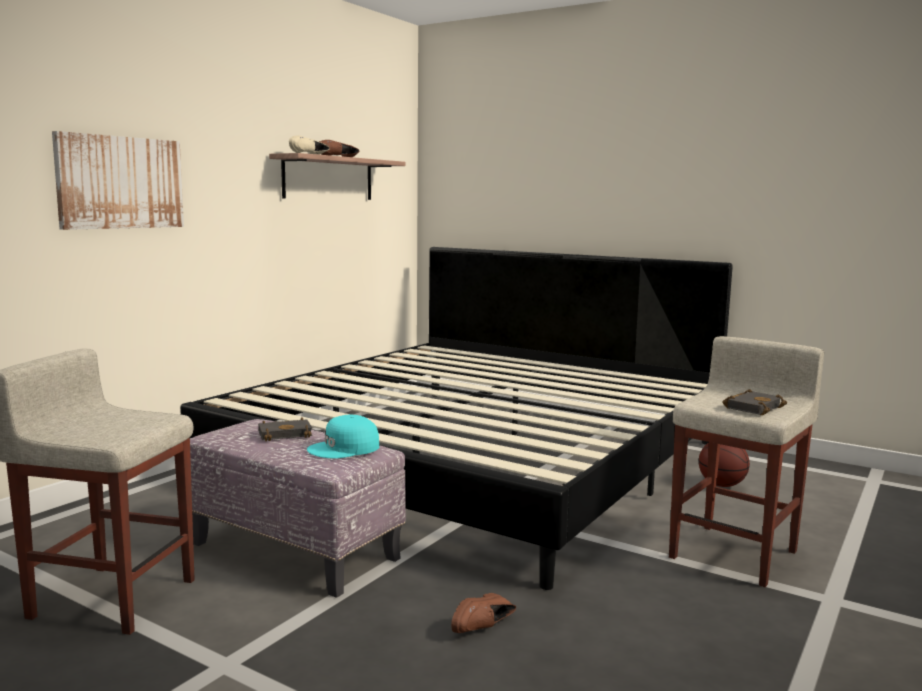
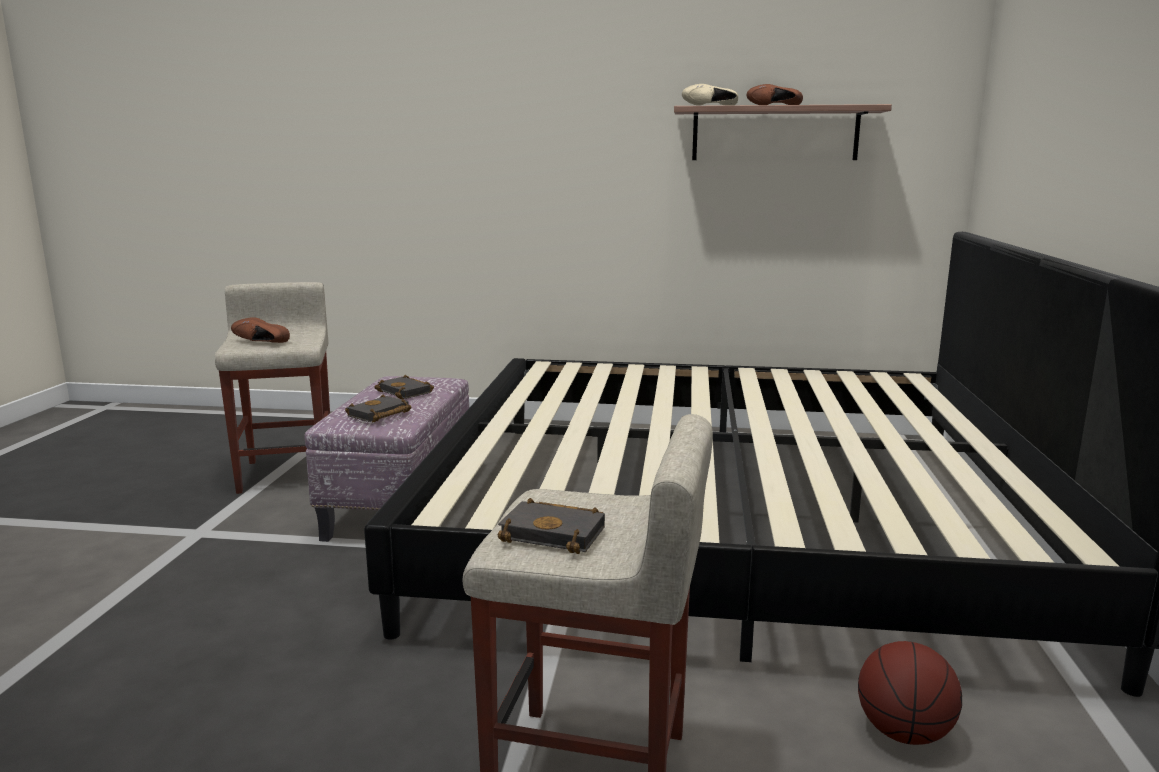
camera: 65 degrees right, 5 degrees up
picture [52,131,184,230] -> none
turquoise cap [307,415,379,459] -> black book [345,394,411,423]
brown shoe [451,593,516,633] -> brown shoe moved to [231,317,290,343]

